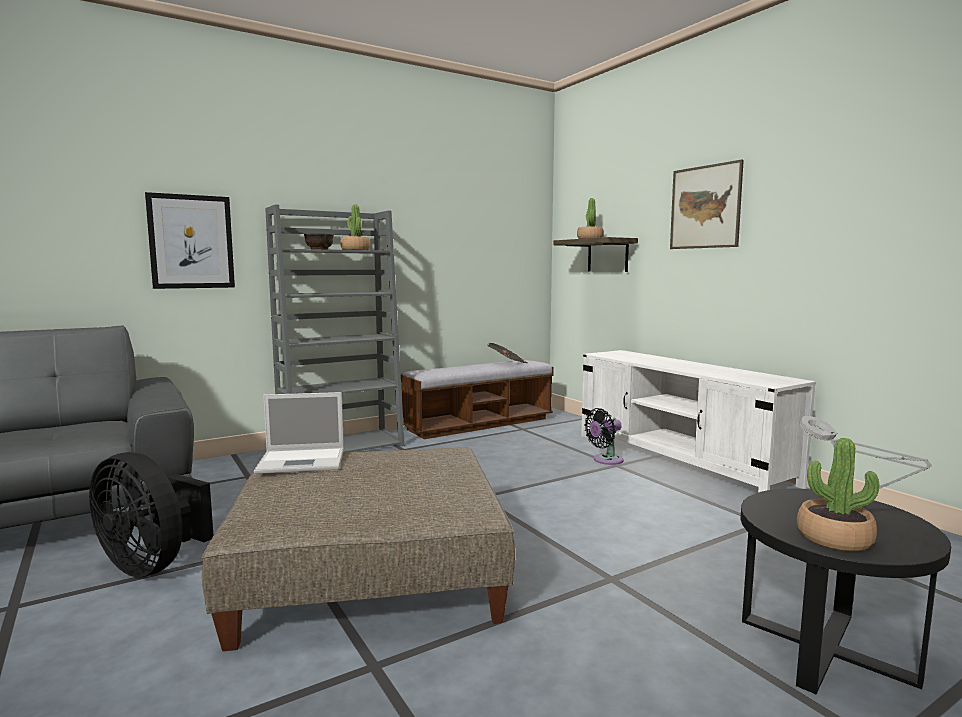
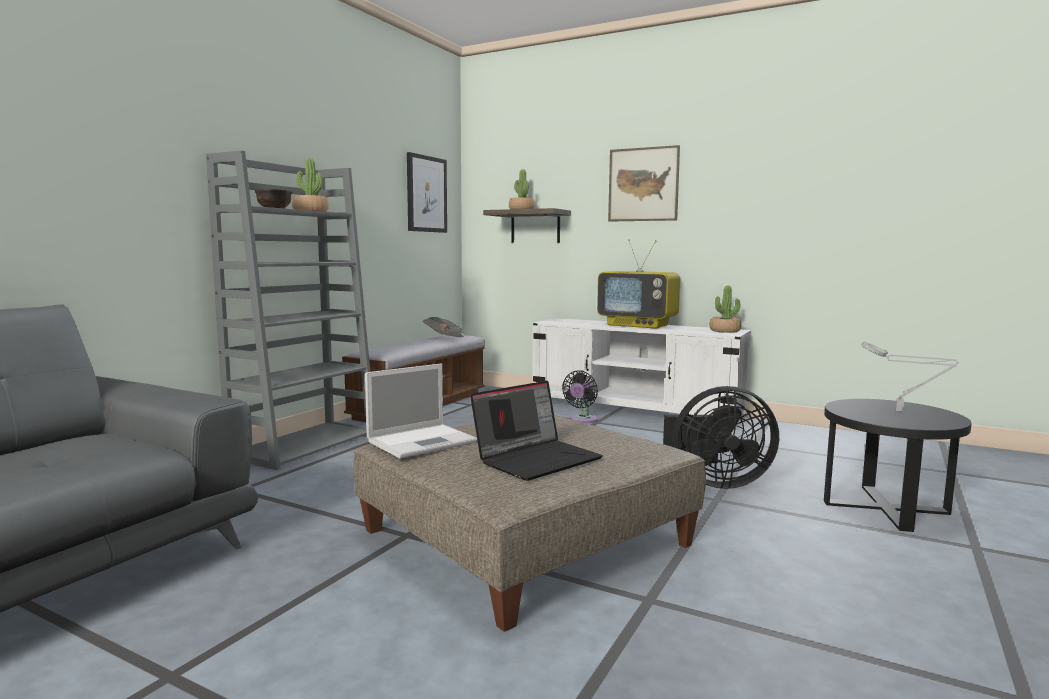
camera: 30 degrees left, 0 degrees up
black fan [89,452,213,577] -> black fan moved to [663,386,779,489]
picture [145,192,235,289] -> picture moved to [407,152,447,233]
potted plant [797,438,879,551] -> potted plant moved to [709,286,741,333]
none -> laptop [470,381,603,481]
none -> television [597,239,680,329]

